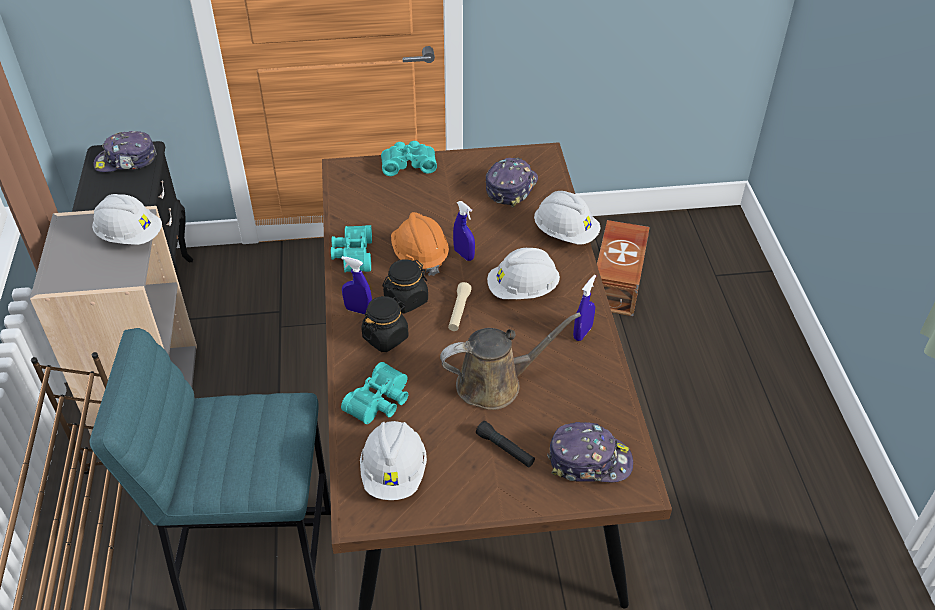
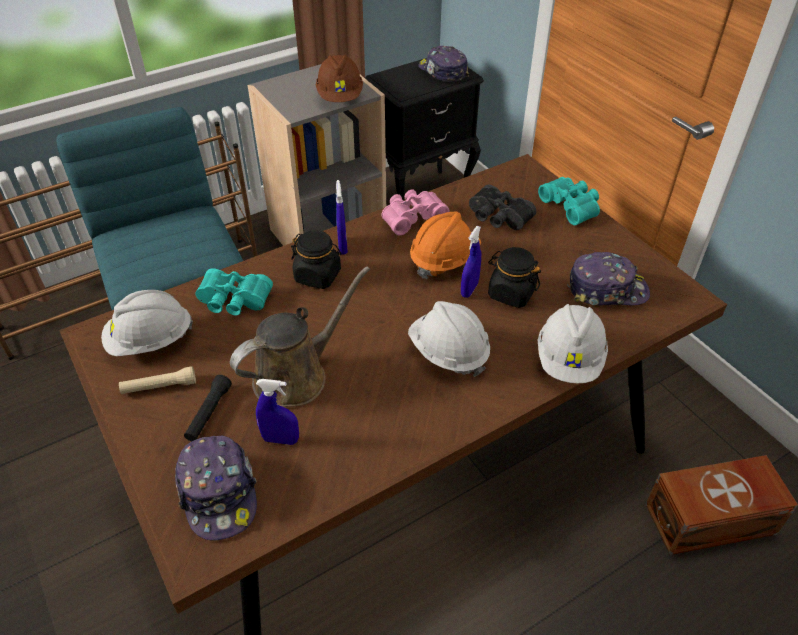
camera: 65 degrees right, 0 degrees up
white hard hat [92,194,162,245] -> brown hard hat [316,55,363,102]
turquoise binoculars [331,225,372,272] -> pink binoculars [381,190,450,236]
black jar [382,259,428,314] -> black jar moved to [488,247,541,308]
brown watering can [440,312,581,410] -> brown watering can turned 90 degrees counterclockwise [230,267,370,407]
beige flashlight [448,282,472,331] -> beige flashlight moved to [119,366,196,394]
blue spray bottle [573,275,596,341] -> blue spray bottle moved to [256,379,299,445]
none -> black binoculars [469,185,536,230]

